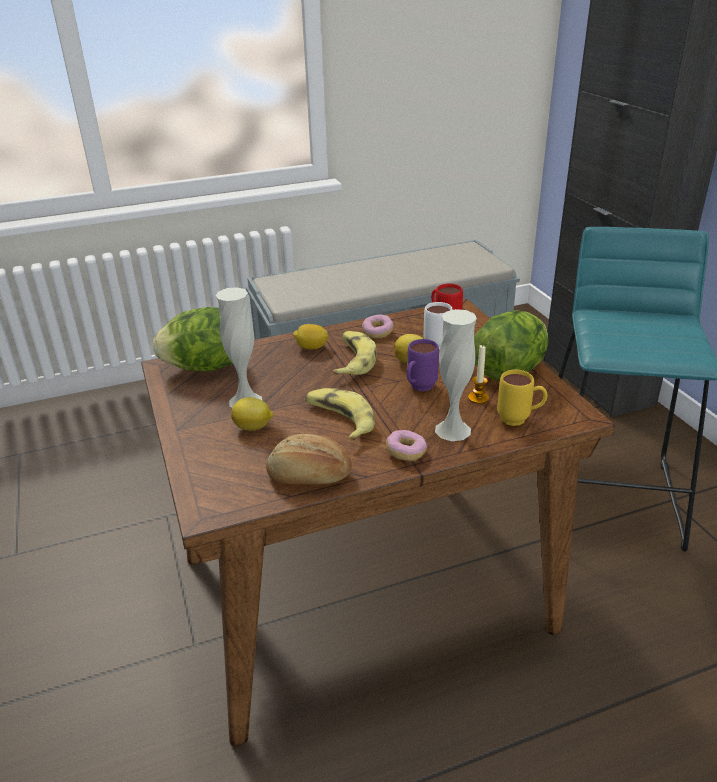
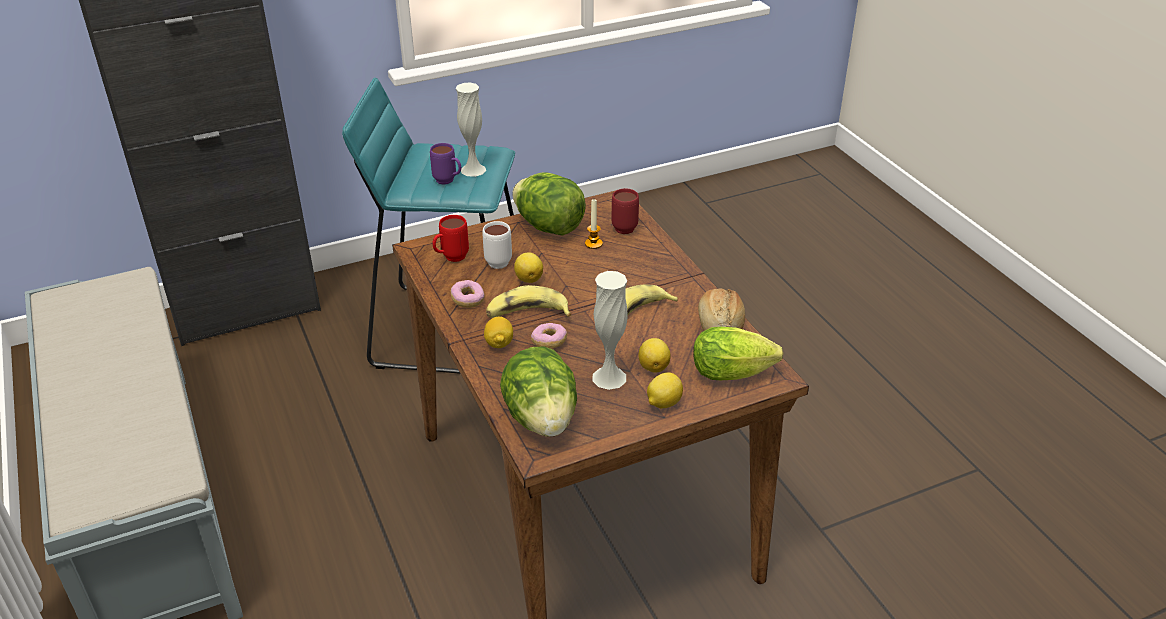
camera: 95 degrees left, 5 degrees up
donut [386,430,427,461] -> donut moved to [531,323,567,349]
purple mug [407,339,439,391] -> purple mug moved to [430,143,461,185]
white vase [435,309,477,441] -> white vase moved to [456,83,486,177]
yellow mug [497,370,548,426] -> red mug [612,188,639,234]
none -> lemon [647,372,683,408]
none -> lettuce [693,327,783,380]

